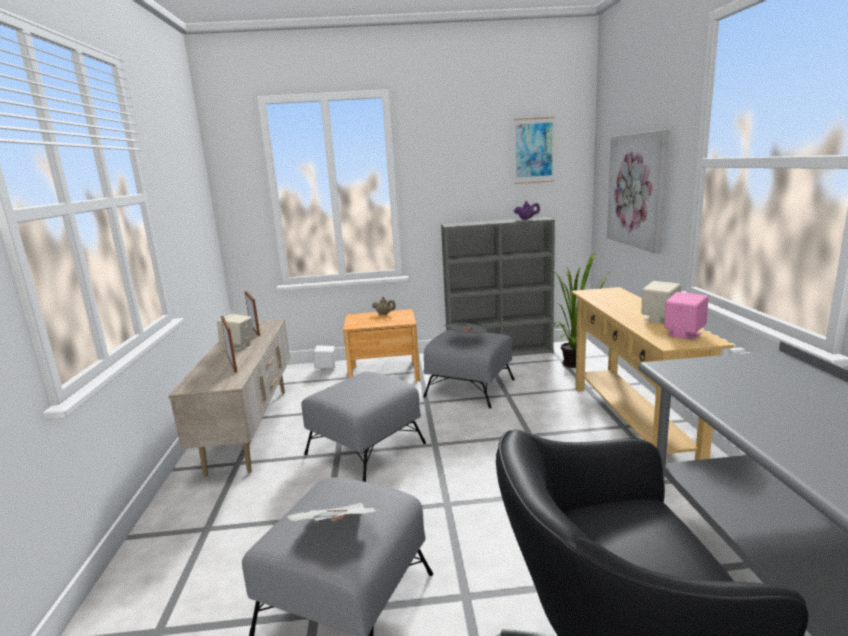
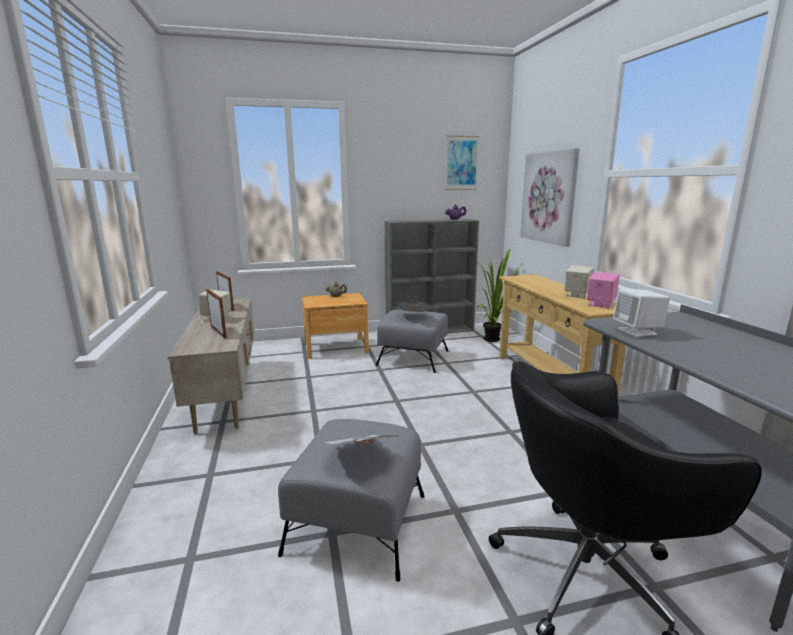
camera: 10 degrees left, 0 degrees up
grey ottoman [301,372,426,482] -> none
white speaker [314,346,335,373] -> white speaker moved to [613,289,670,337]

